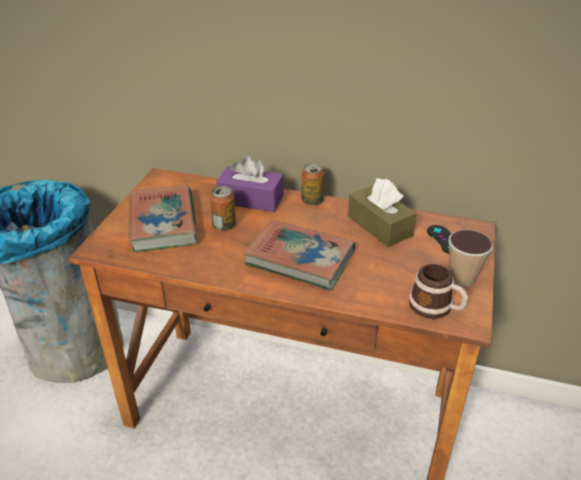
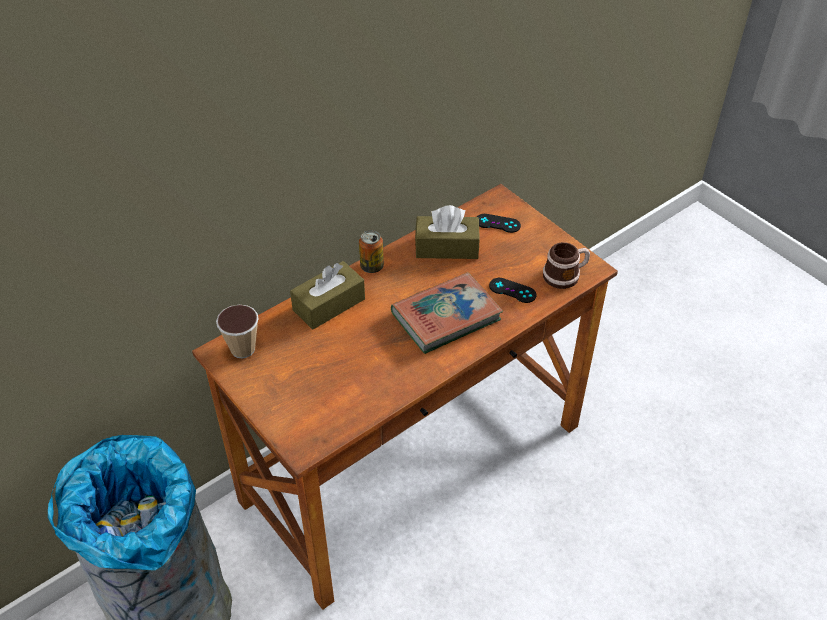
camera: 55 degrees left, 10 degrees up
book [129,186,198,252] -> none
can [210,186,236,231] -> none
purple tissue box [216,156,283,212] -> brown tissue box [290,261,365,330]
cup [448,230,493,286] -> cup moved to [216,305,259,358]
none -> black game controller [489,278,537,303]

